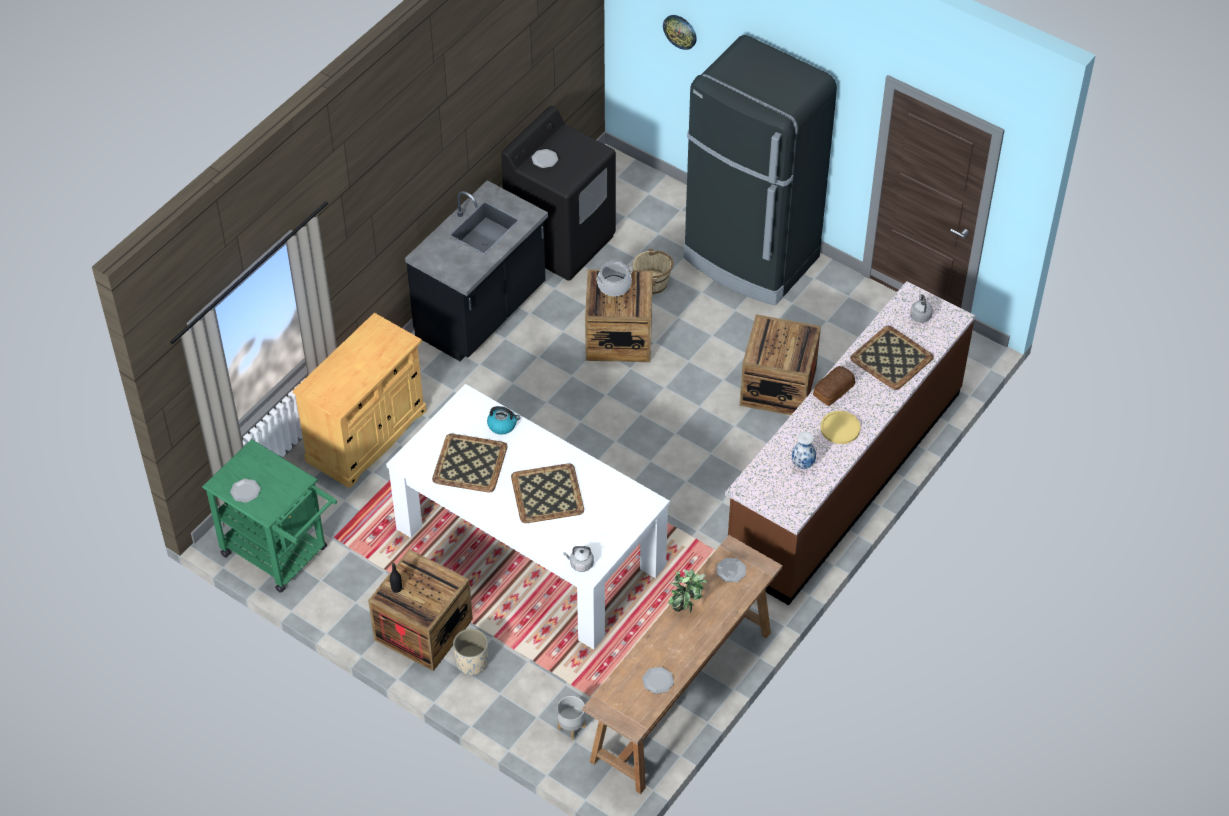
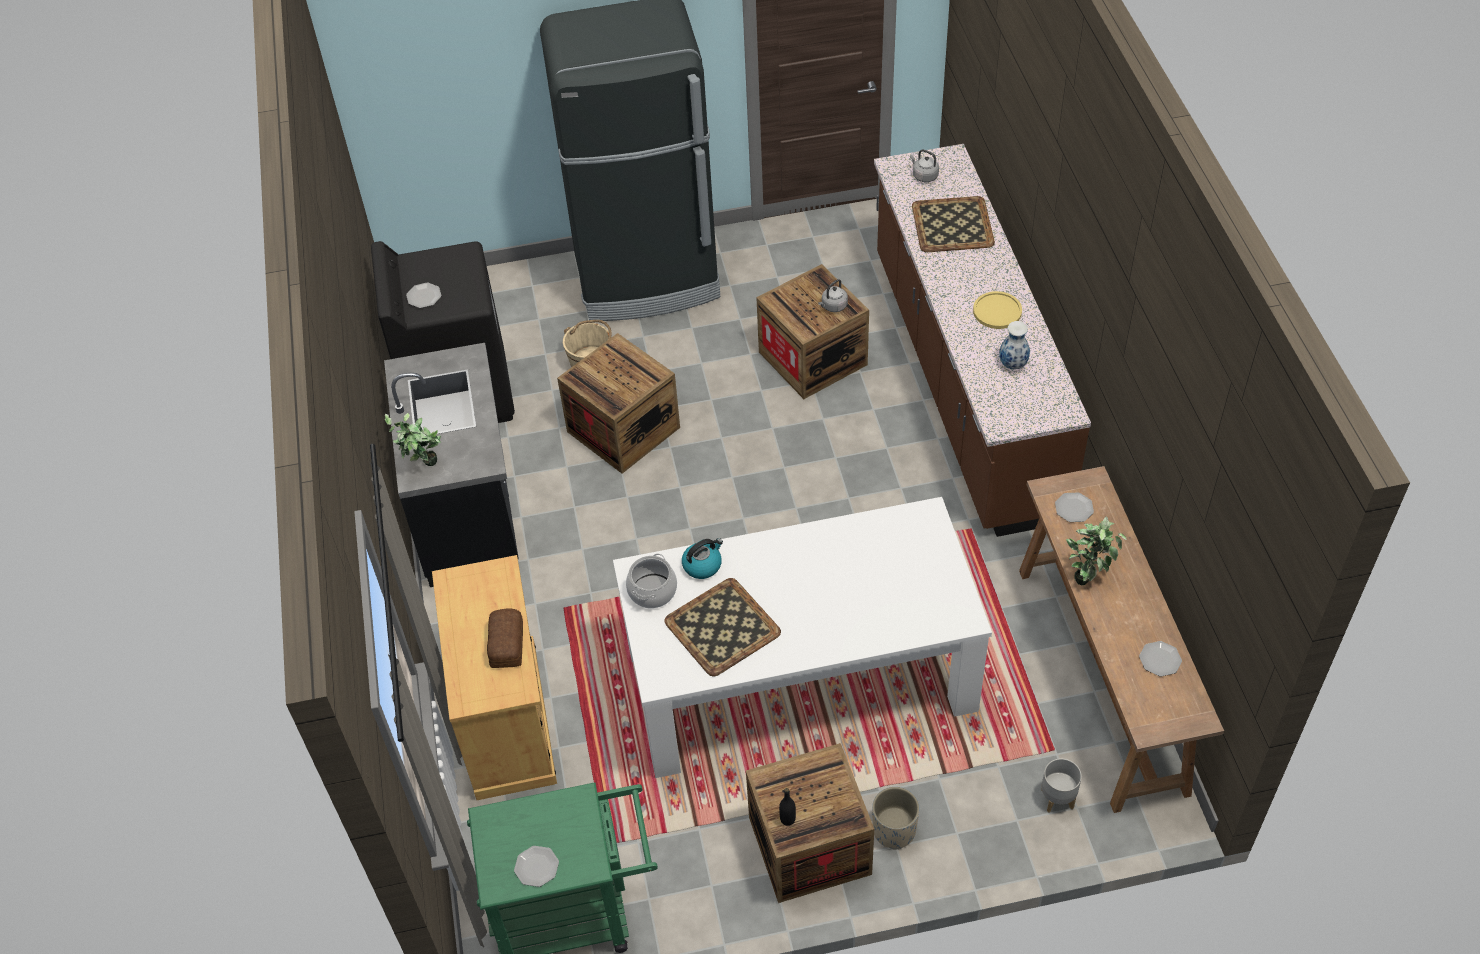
camera: 45 degrees left, 0 degrees up
tray [511,463,584,523] -> none
grey kettle [563,546,594,572] -> grey kettle moved to [818,279,848,312]
cooking pot [596,261,633,296] -> cooking pot moved to [626,554,677,608]
wall clock [663,15,697,50] -> none
bread [813,366,855,406] -> bread moved to [487,608,523,668]
none -> potted plant [385,413,441,466]

